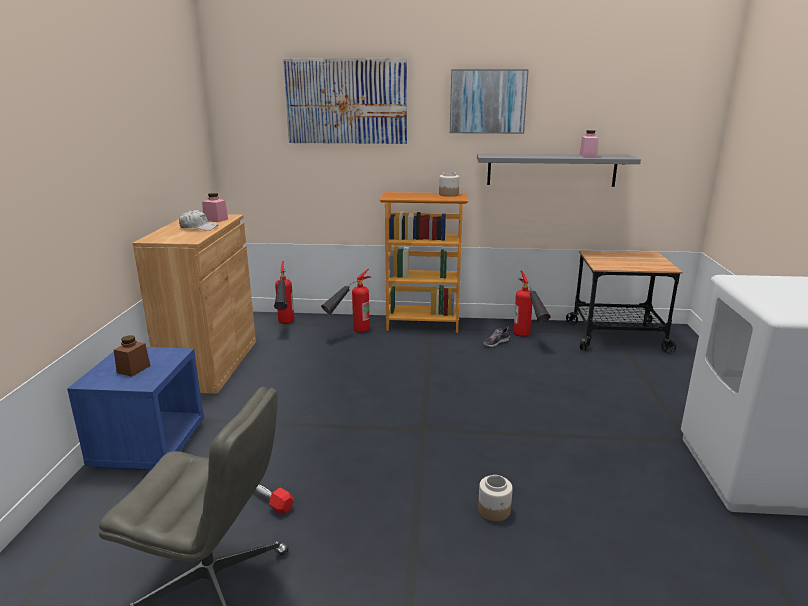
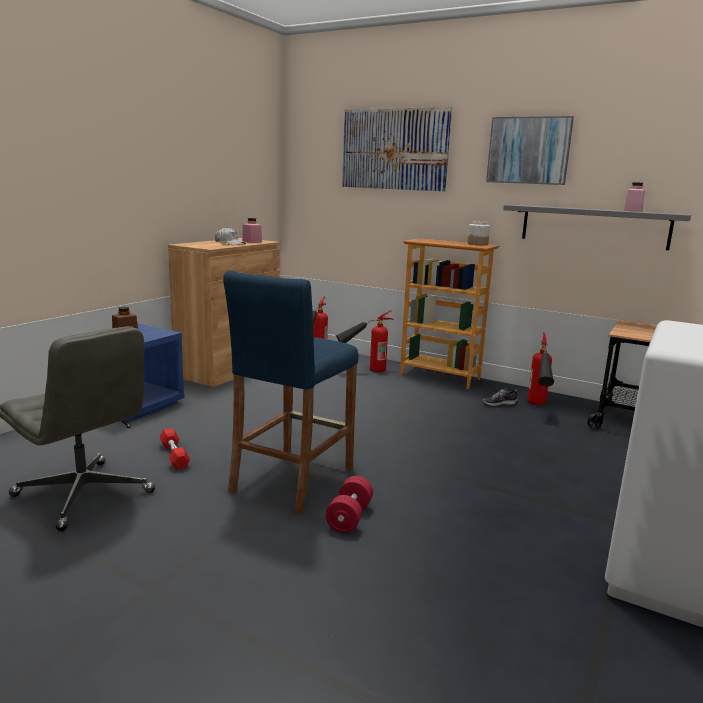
camera: 25 degrees right, 5 degrees down
jar [478,475,513,521] -> red dumbbell [325,476,373,533]
none -> blue stool [223,270,358,514]

